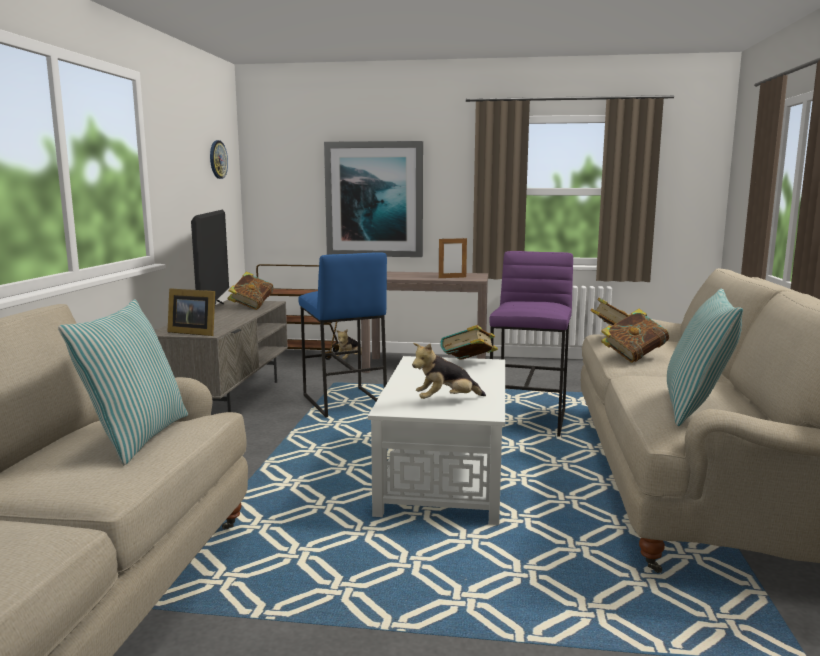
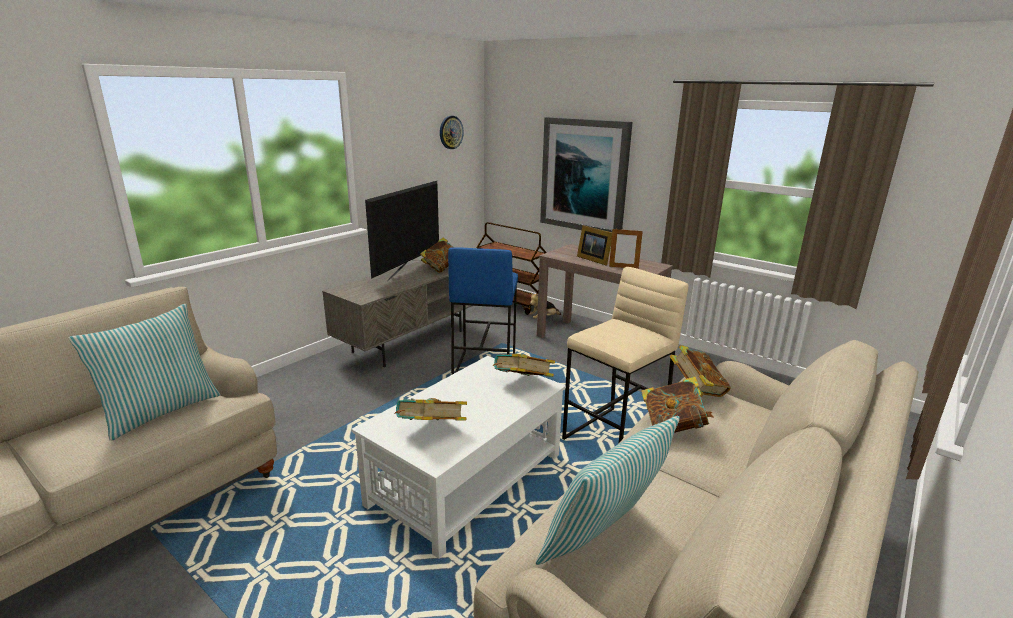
camera: 30 degrees right, 10 degrees up
picture frame [168,288,215,336] -> picture frame moved to [577,225,612,266]
plush toy [412,343,486,399] -> book [394,398,467,421]
purple stool [489,251,573,437] -> beige stool [562,267,688,443]

